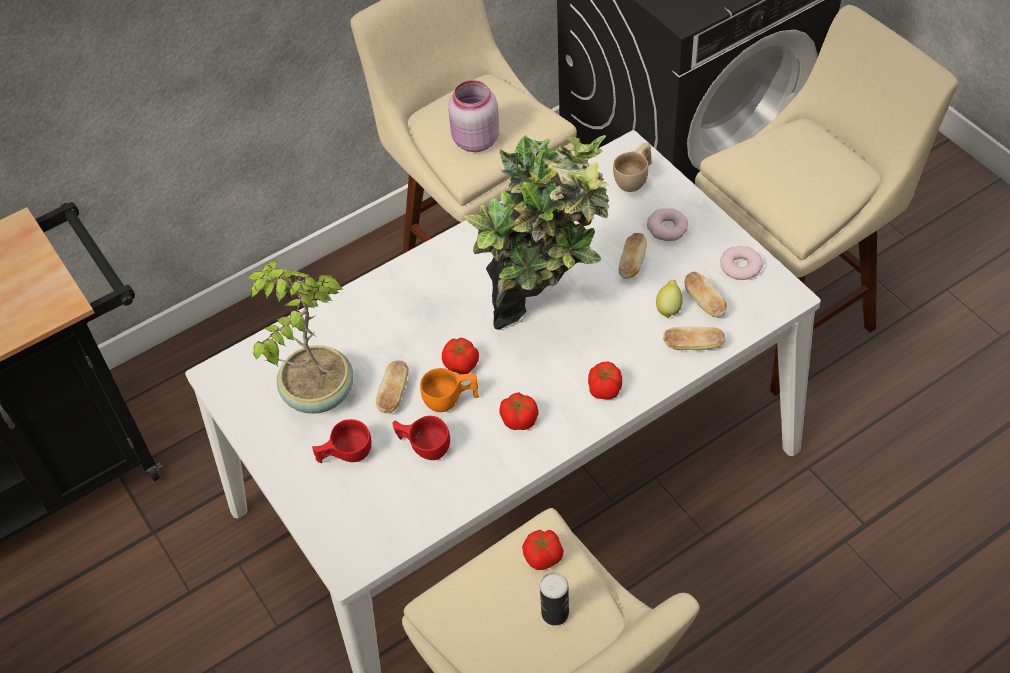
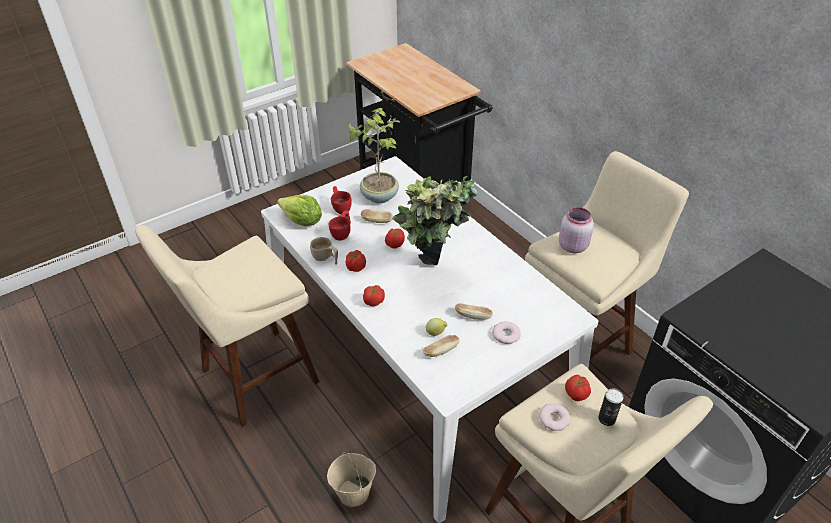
camera: 85 degrees right, 10 degrees down
orange cup [420,368,479,412] -> none
tomato [522,530,564,570] -> tomato moved to [565,375,591,401]
can [540,573,569,626] -> can moved to [598,389,623,426]
beige cup [613,143,652,192] -> beige cup moved to [310,237,338,265]
bread [663,326,726,351] -> none
donut [720,246,763,280] -> donut moved to [539,403,571,431]
none -> lettuce [277,195,322,226]
none -> beige bucket [327,452,376,507]

